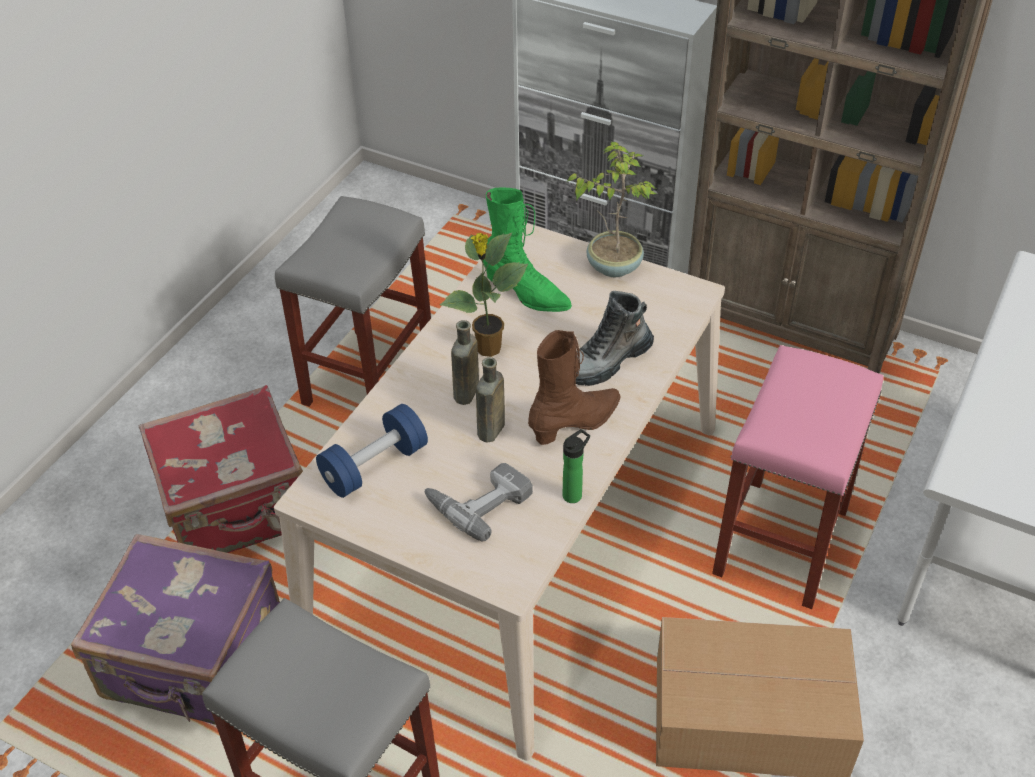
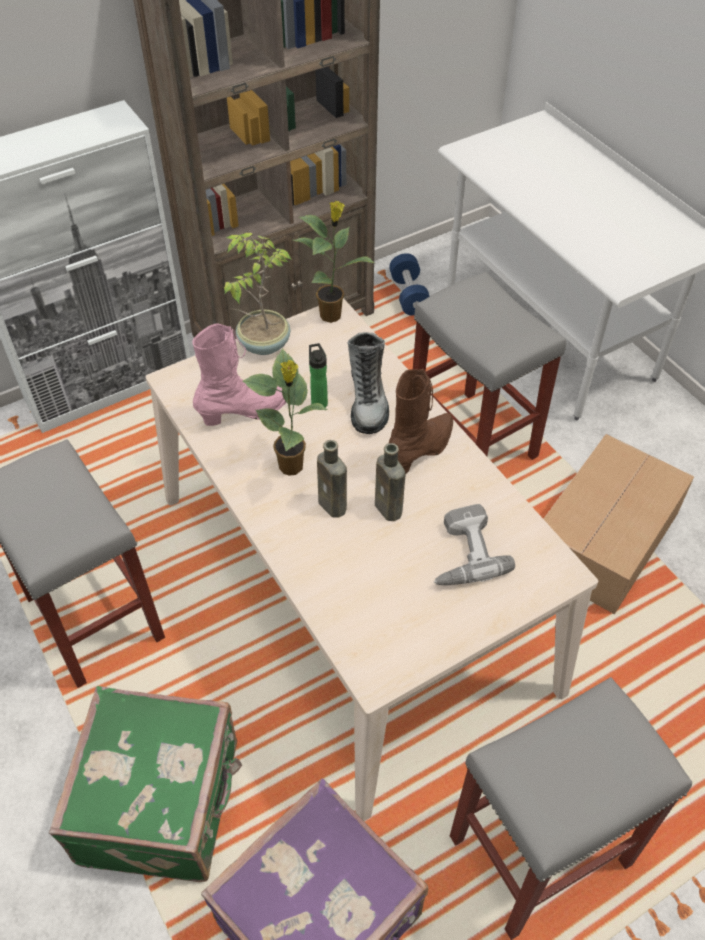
camera: 60 degrees left, 5 degrees up
red suitcase [138,385,303,553] -> green suitcase [49,686,242,882]
blue dumbbell [316,404,428,498] -> blue dumbbell moved to [389,253,430,316]
green boot [483,188,572,312] -> pink boot [192,323,286,426]
brown boot [528,330,621,445] -> brown boot turned 45 degrees clockwise [389,369,453,473]
bottle [563,429,590,503] -> bottle moved to [309,343,328,408]
pink stool [712,345,884,609] -> grey stool [413,272,566,460]
none -> potted plant [292,201,375,323]

